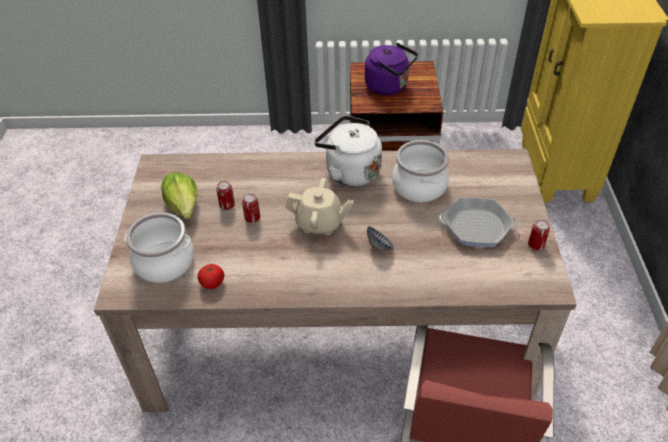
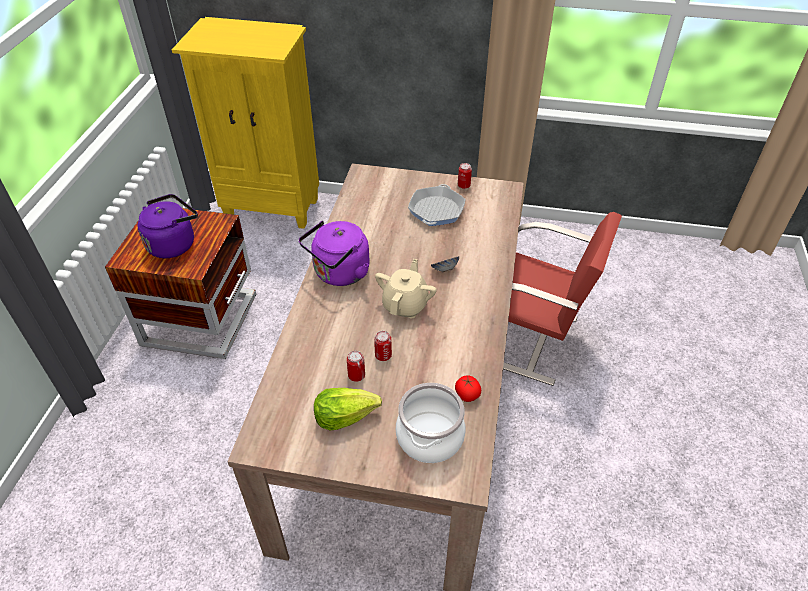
camera: 80 degrees left, 0 degrees up
white kettle [314,116,382,187] -> purple kettle [299,221,370,286]
cooking pot [392,140,449,202] -> none

